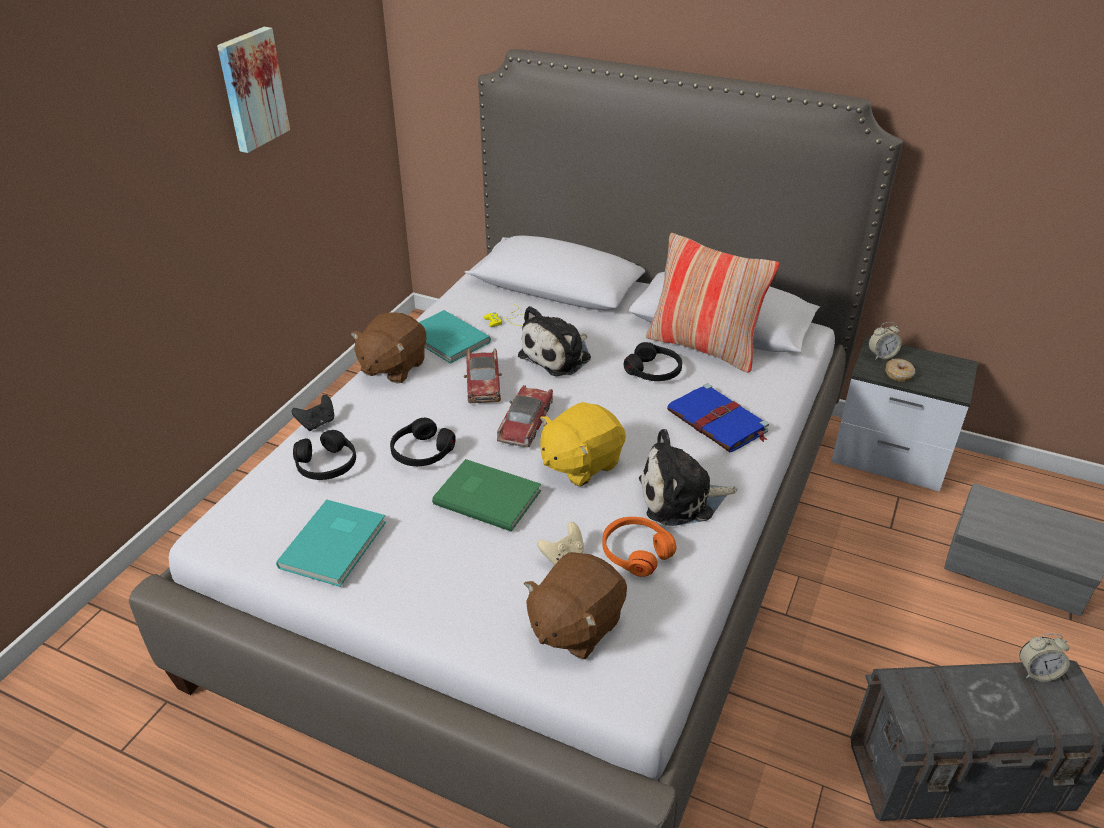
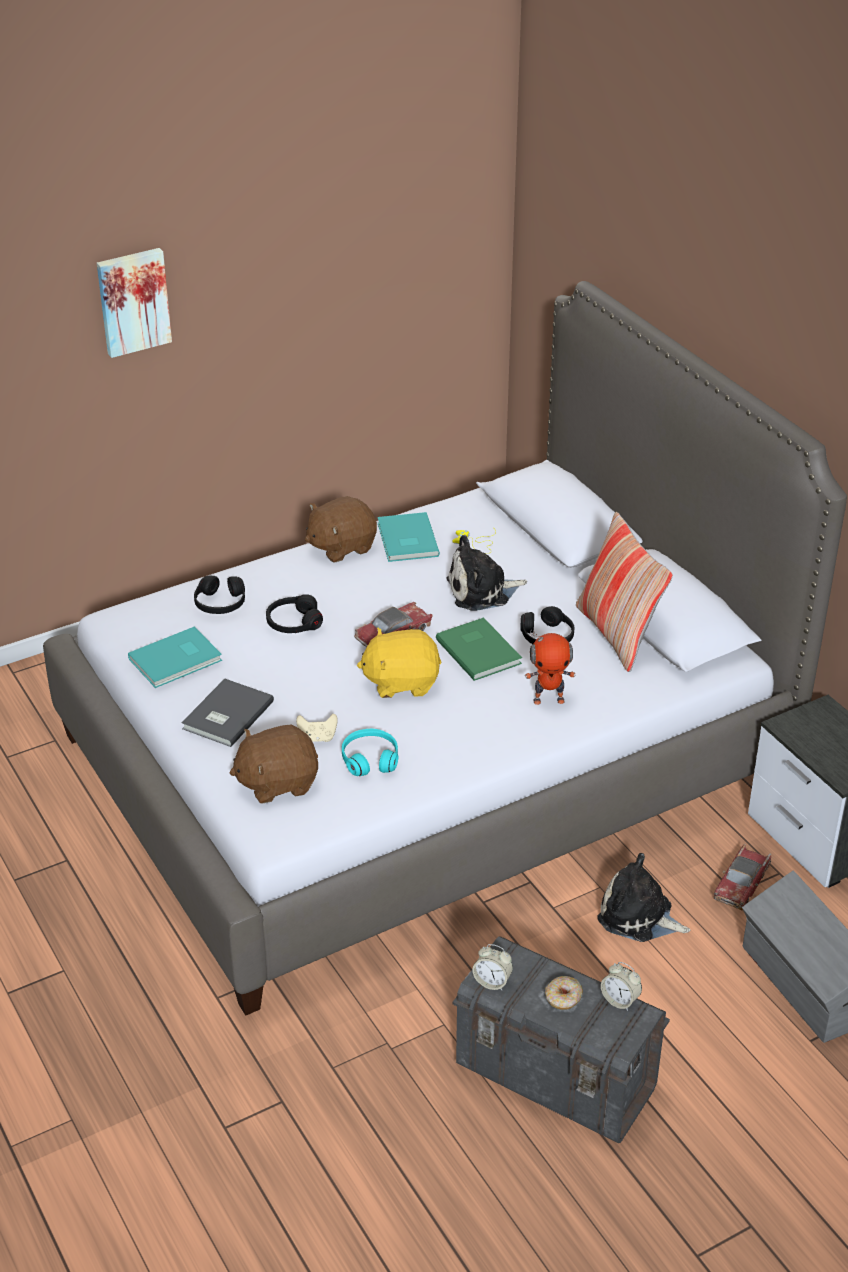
camera: 35 degrees right, 0 degrees up
picture [217,27,290,153] -> picture moved to [97,248,172,358]
black game controller [292,395,334,431] -> none
green book [432,459,541,532] -> green book moved to [436,617,522,681]
toy car [464,348,502,403] -> toy car moved to [714,844,771,910]
orange headphones [602,517,676,577] -> turquoise headphones [342,729,398,776]
plush toy [639,429,737,526] -> plush toy moved to [597,853,690,942]
blue book [667,384,769,452] -> toy robot [525,630,575,705]
alarm clock [869,322,902,360] -> alarm clock moved to [473,944,513,991]
donut [885,358,915,382] -> donut moved to [545,976,583,1010]
none -> grey book [181,679,274,747]

